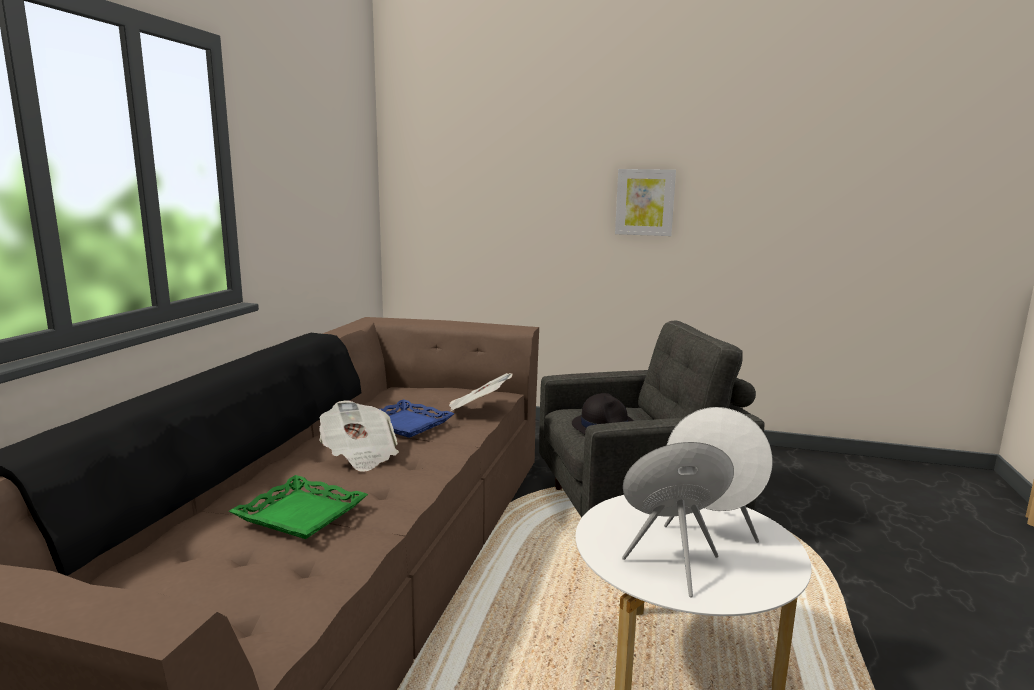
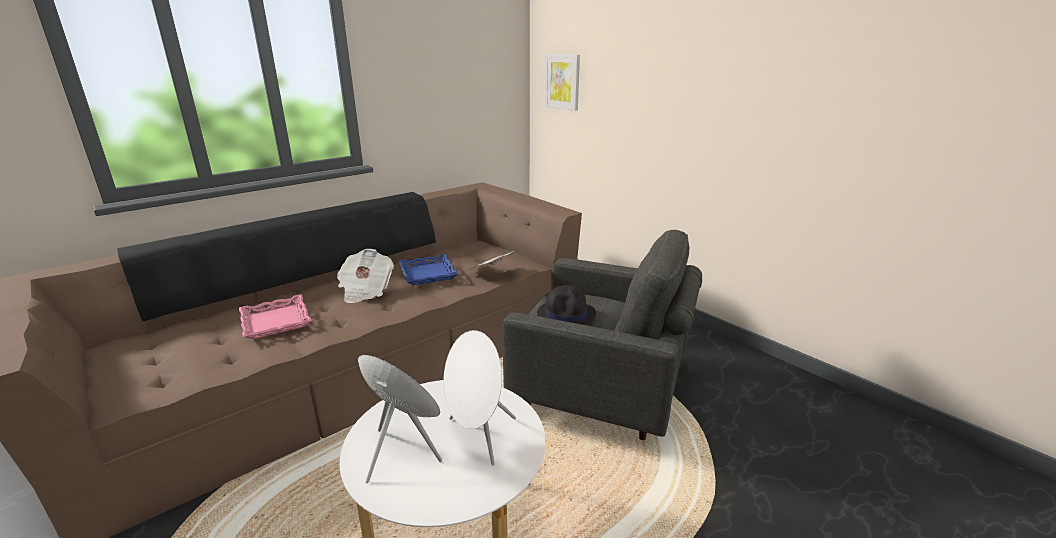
camera: 35 degrees right, 10 degrees up
green tray [229,475,368,539] -> pink tray [239,294,312,339]
picture [615,169,676,236] -> picture moved to [545,54,580,111]

